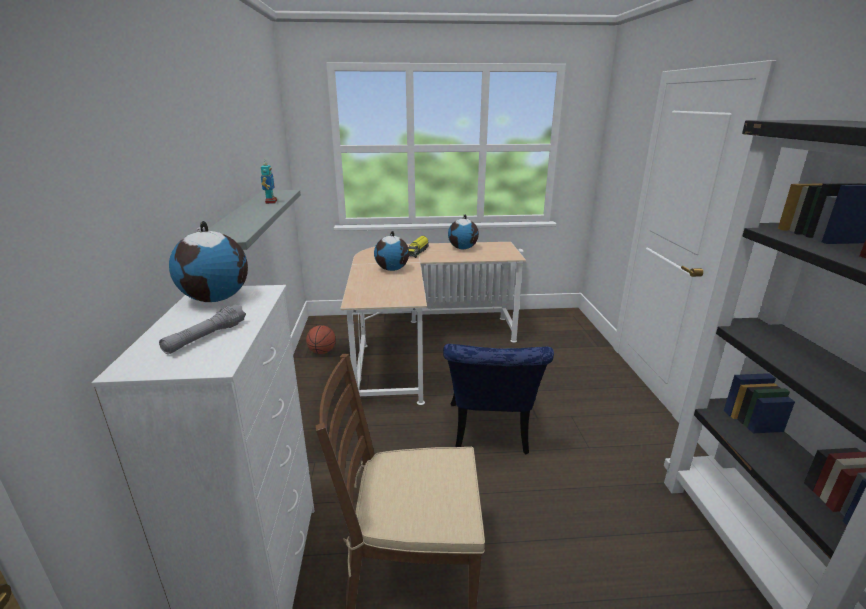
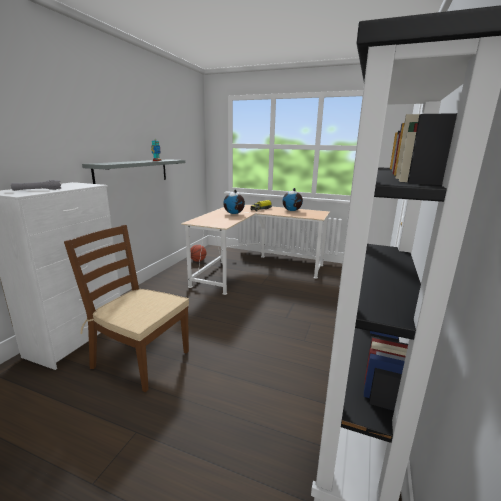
camera: 25 degrees right, 5 degrees down
globe [169,221,248,302] -> none
blue chair [443,344,554,454] -> none

